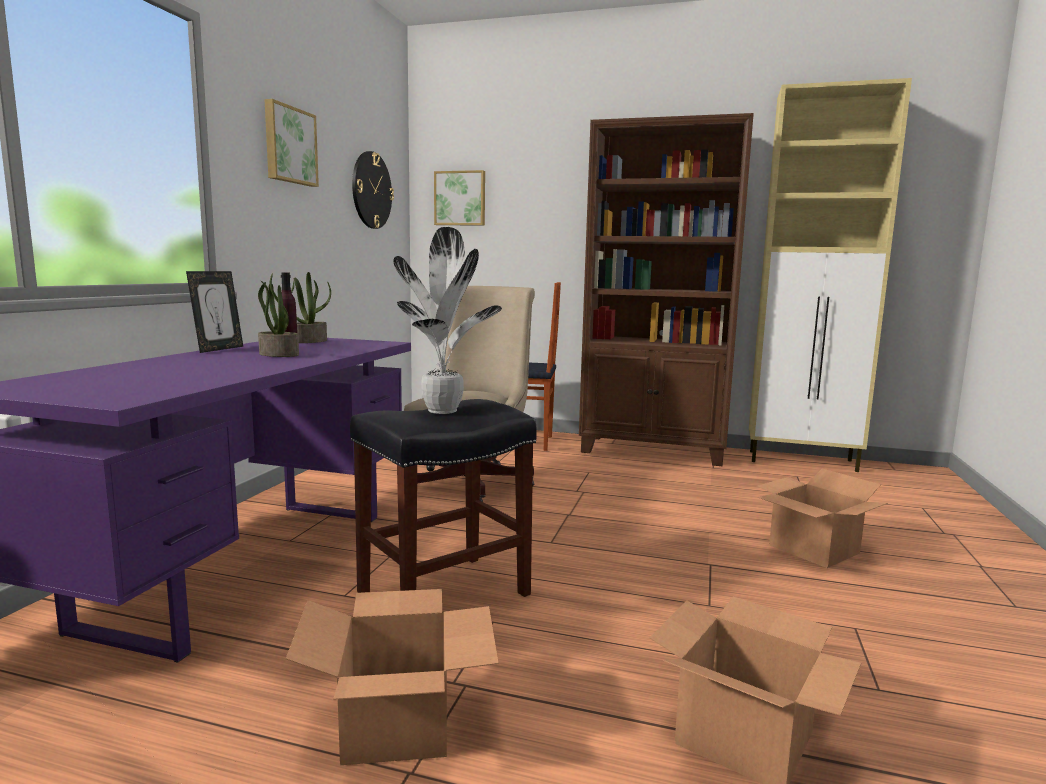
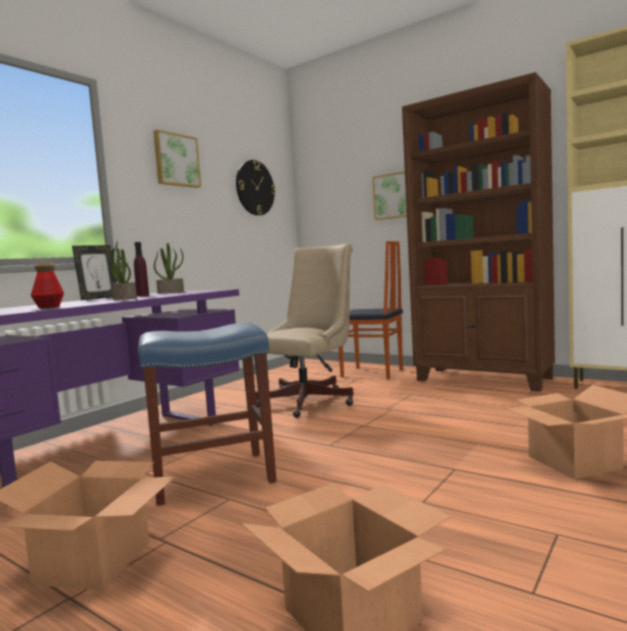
camera: 20 degrees right, 5 degrees down
black stool [350,399,537,597] -> blue stool [138,323,276,506]
potted plant [394,227,502,414] -> none
picture [434,170,485,225] -> picture moved to [372,171,407,220]
none -> bottle [30,262,64,309]

